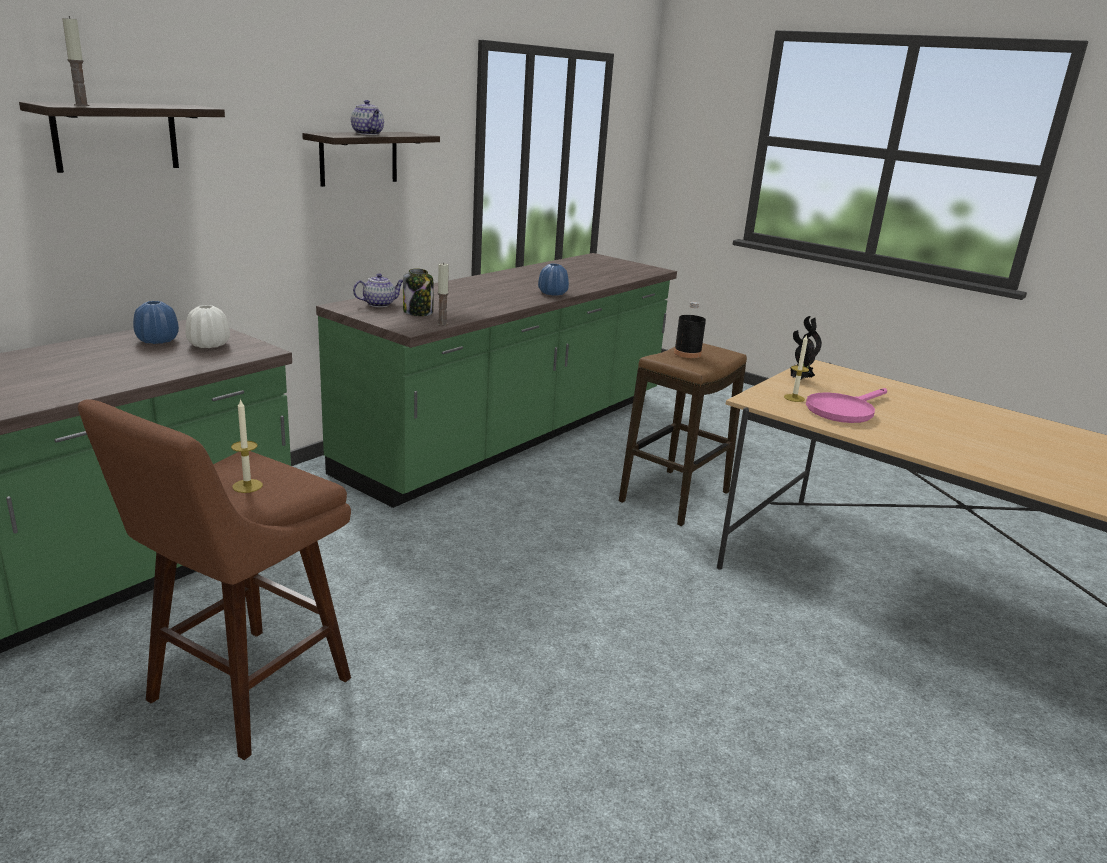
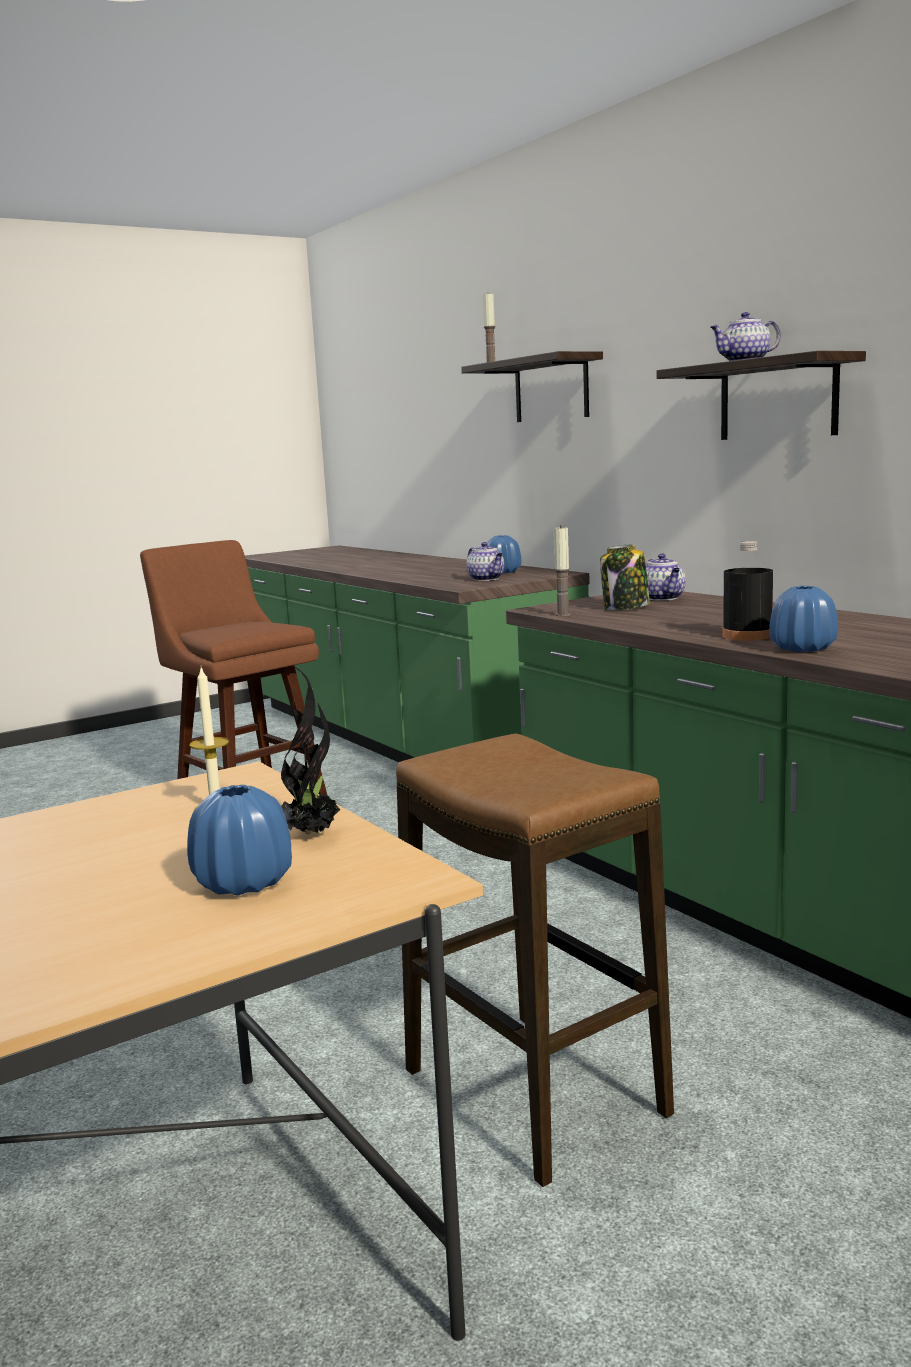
camera: 110 degrees right, 10 degrees down
white vase [185,305,230,348] -> teapot [466,542,504,581]
candle [231,398,263,493] -> none
black bottle [674,302,706,358] -> black bottle moved to [722,541,773,641]
pink frying pan [806,388,887,423] -> none
none -> blue vase [187,785,292,896]

